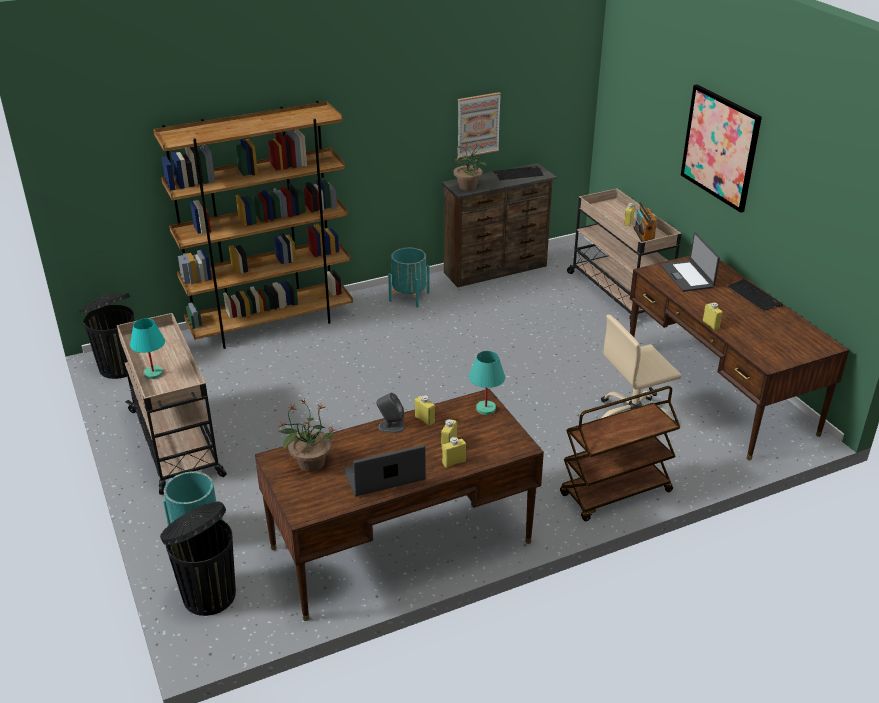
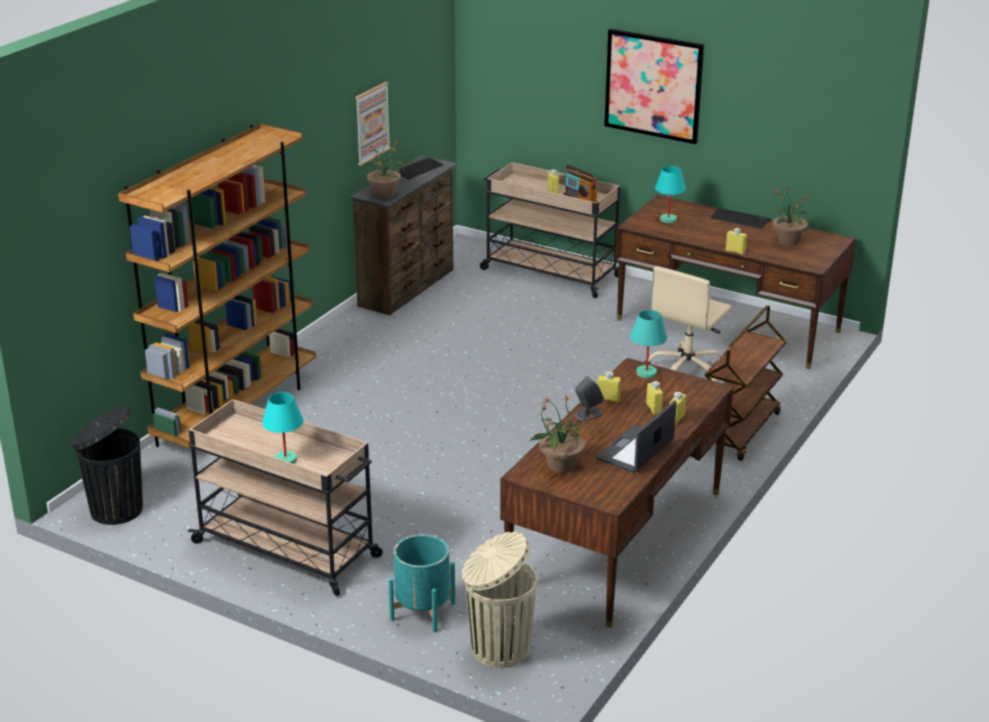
camera: 35 degrees left, 5 degrees down
black trash can [160,502,236,616] -> beige trash can [462,532,537,668]
turquoise planter [388,248,430,308] -> none
laptop [661,232,720,292] -> turquoise table lamp [655,166,686,223]
none -> potted plant [770,186,808,246]

